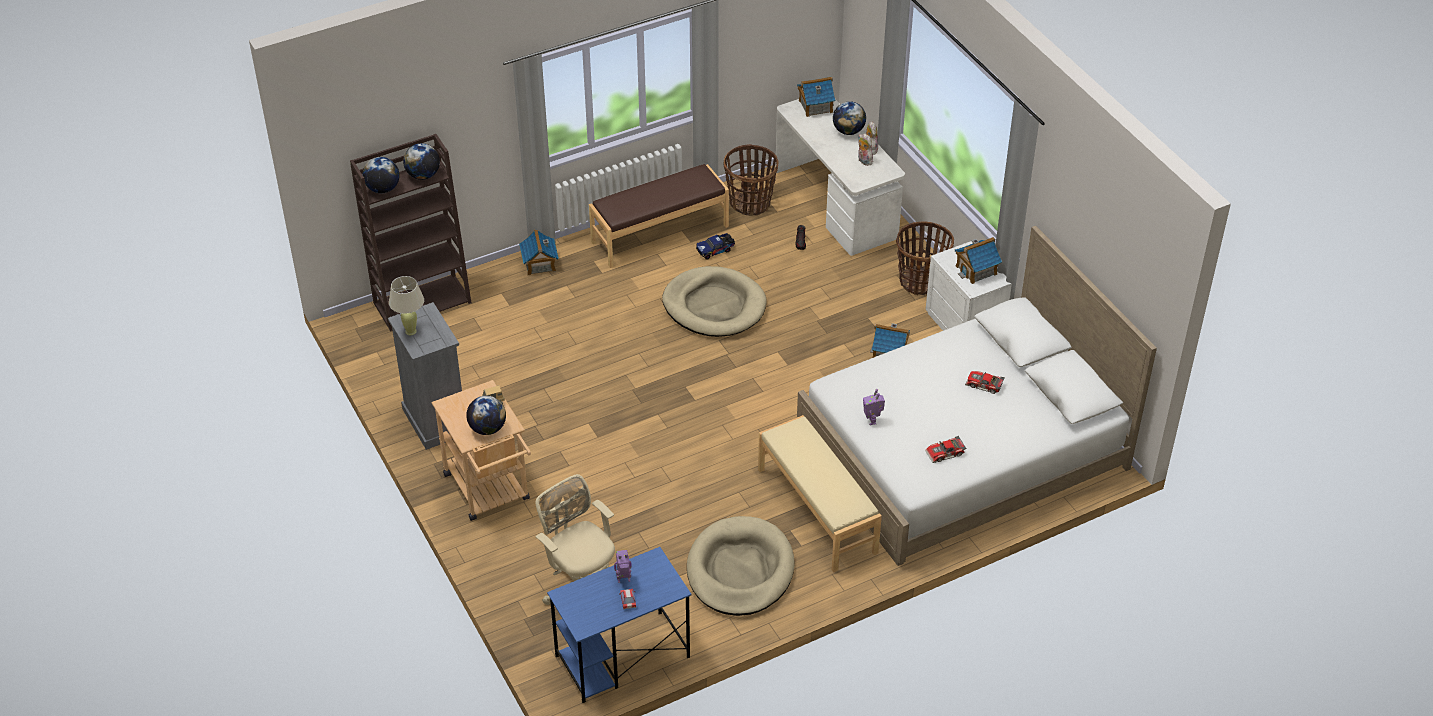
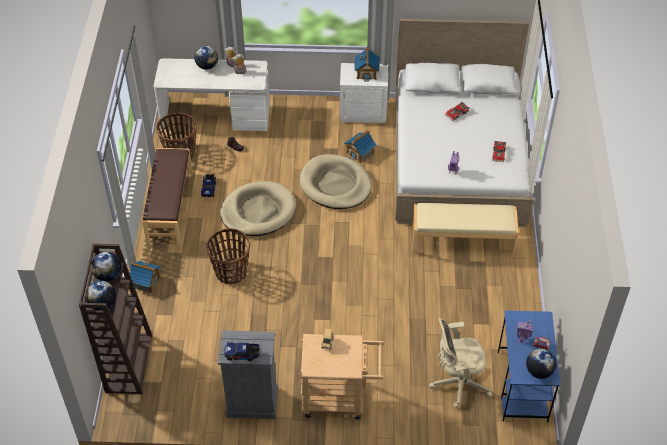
camera: 60 degrees left, 5 degrees up
beige table lamp [389,276,424,335] -> toy truck [224,342,260,362]
globe [466,396,506,435] -> globe moved to [526,348,557,379]
beige dog bed [687,516,795,616] -> beige dog bed moved to [300,154,372,209]
toy house [797,77,835,117] -> none
basket [896,221,954,295] -> basket moved to [206,228,250,284]

